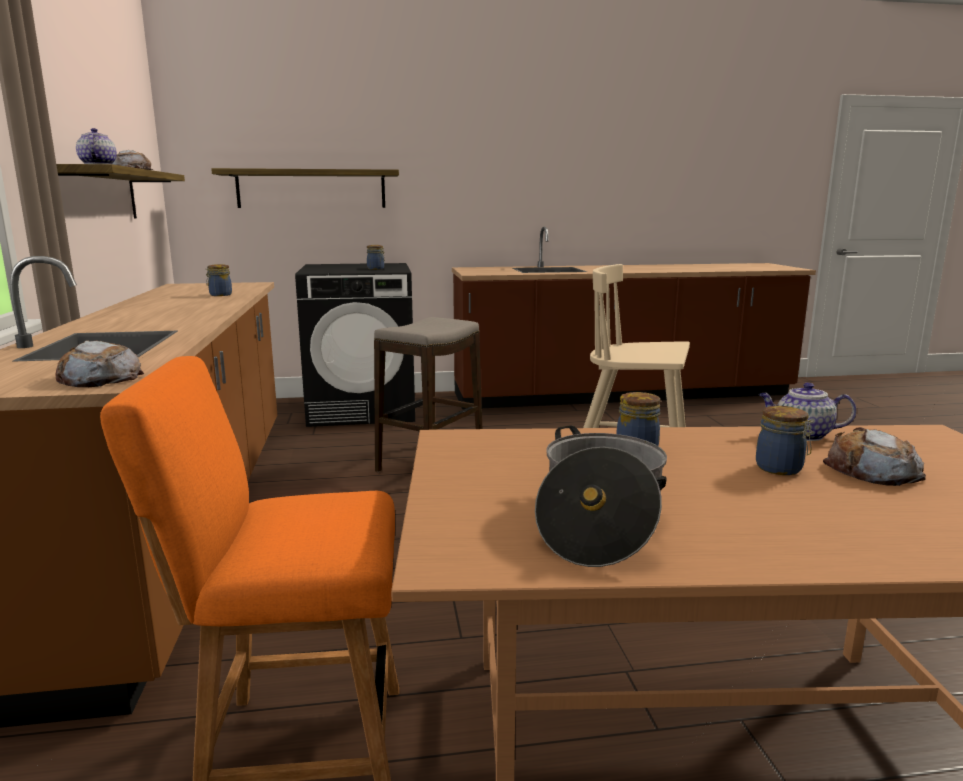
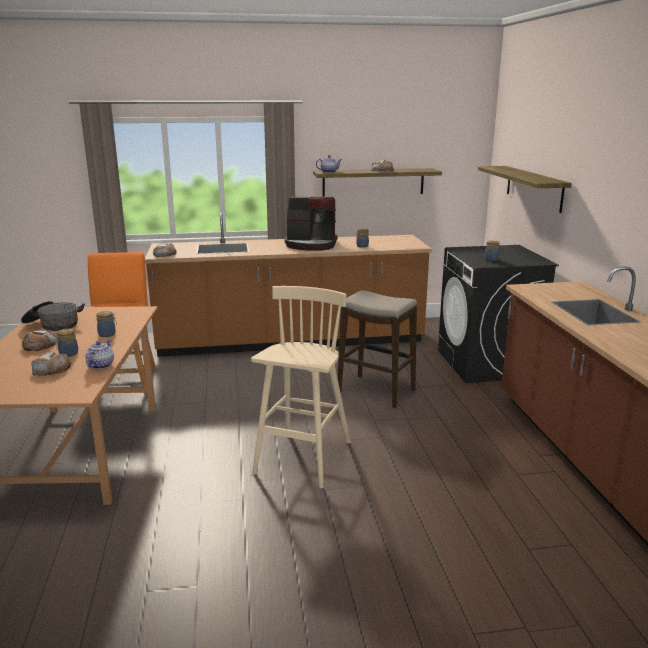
camera: 90 degrees right, 5 degrees up
none -> bread [22,330,56,351]
none -> coffee machine [285,196,338,251]

